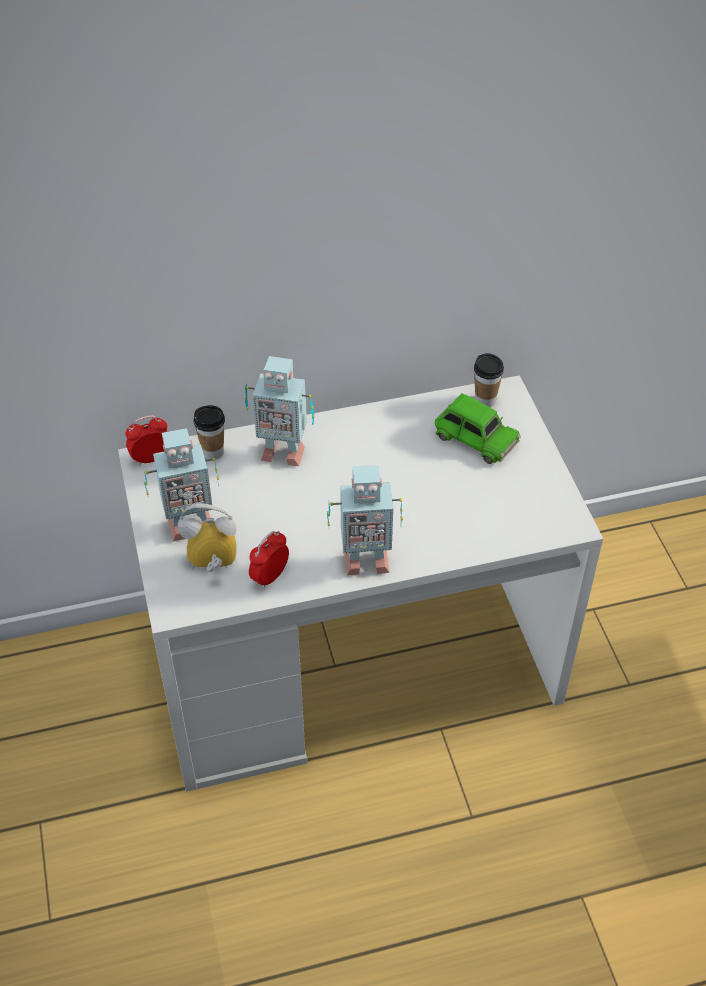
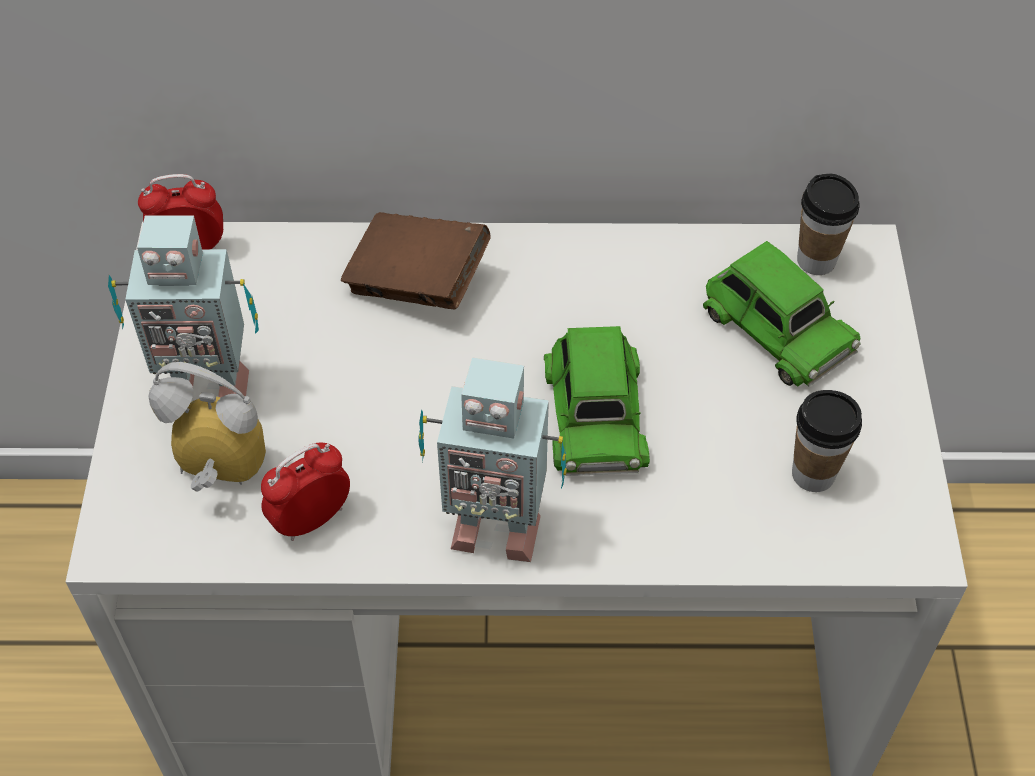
camera: 15 degrees right, 5 degrees up
cup [193,405,225,460] -> cup moved to [792,390,862,492]
toy robot [245,356,315,466] -> brown book [341,212,490,309]
none -> green toy car [544,326,650,476]

